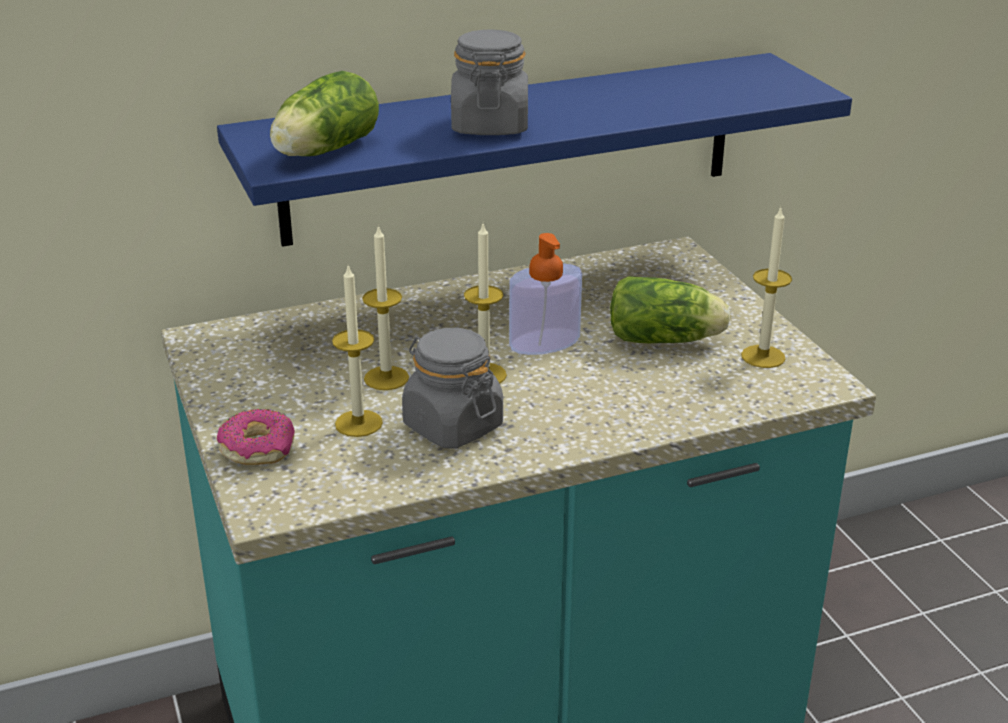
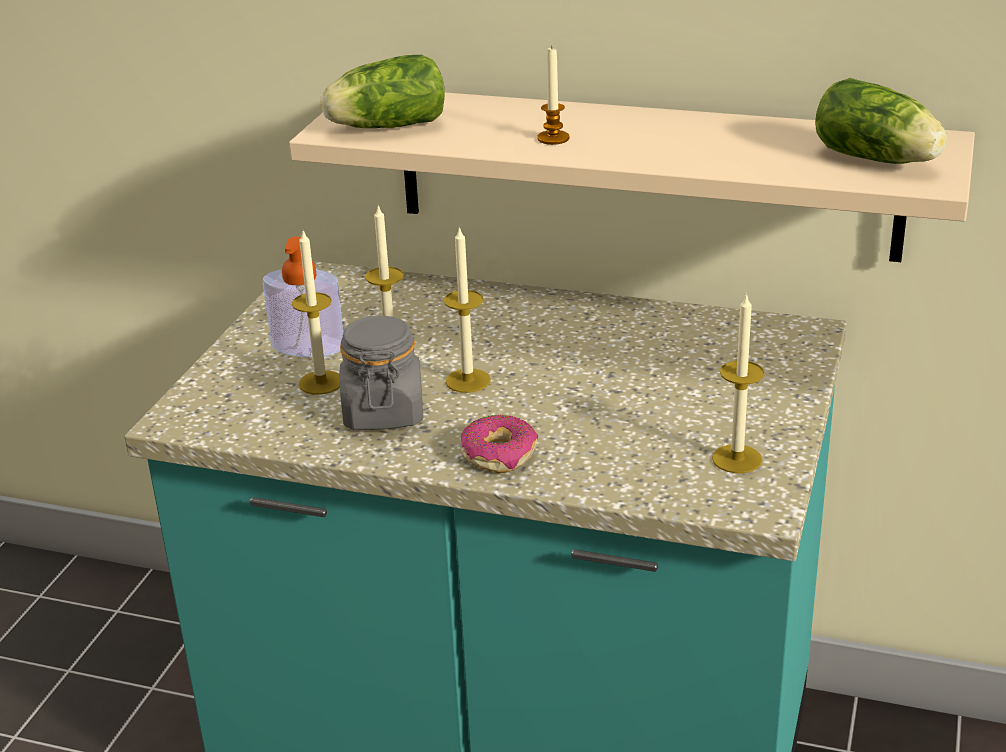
camera: 40 degrees right, 0 degrees up
blue shelf [217,53,852,247] -> beige shelf [289,93,975,262]
donut [217,409,295,465] -> donut moved to [461,415,538,473]
grey jar [451,29,528,135] -> candle [537,45,569,145]
soap dispenser [509,233,582,355] -> soap dispenser moved to [263,237,343,357]
lettuce [610,276,731,343] -> lettuce moved to [815,78,947,164]

